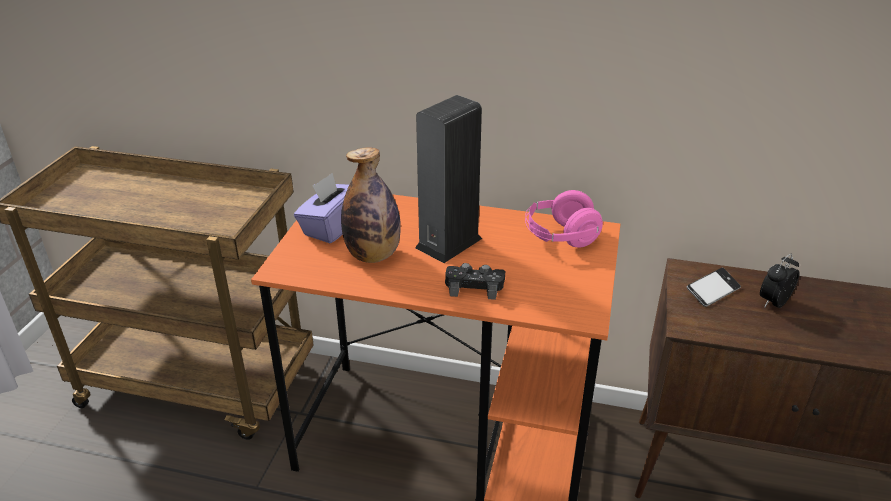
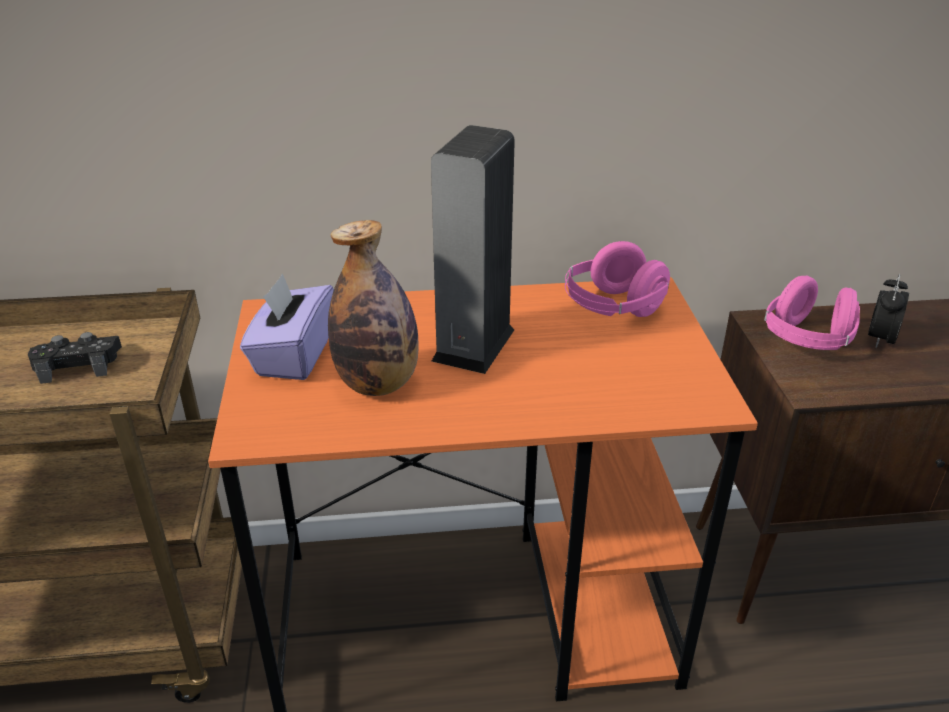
camera: 20 degrees left, 0 degrees up
black game controller [445,263,505,300] -> black game controller moved to [28,332,122,384]
phone [687,268,741,307] -> pink headphones [764,276,860,350]

